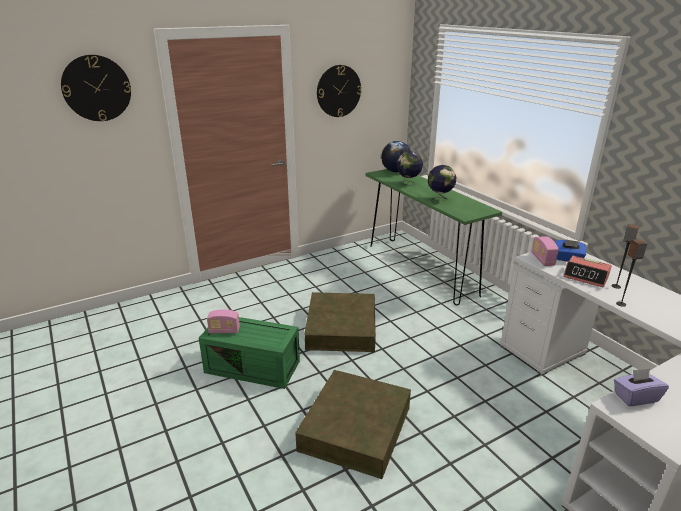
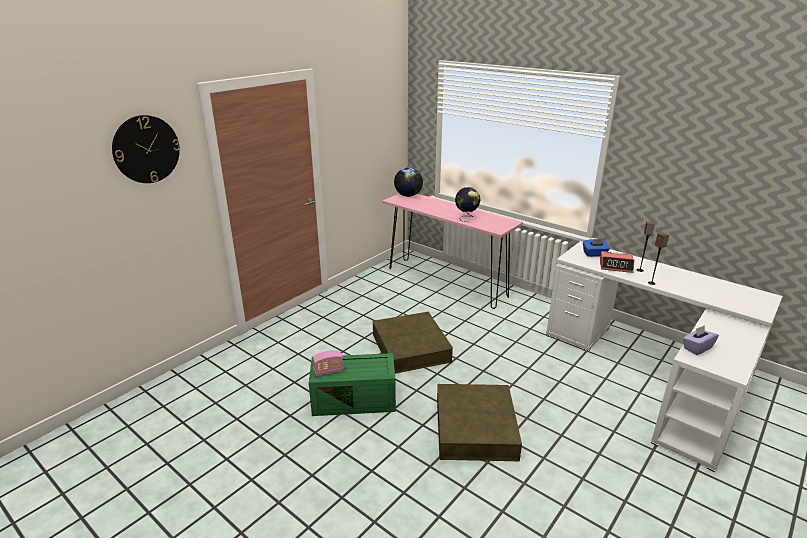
camera: 20 degrees left, 0 degrees up
wall clock [317,65,362,117] -> none
green console table [365,169,502,305] -> pink console table [382,194,523,309]
globe [397,151,423,186] -> none
radio [532,236,559,266] -> none

